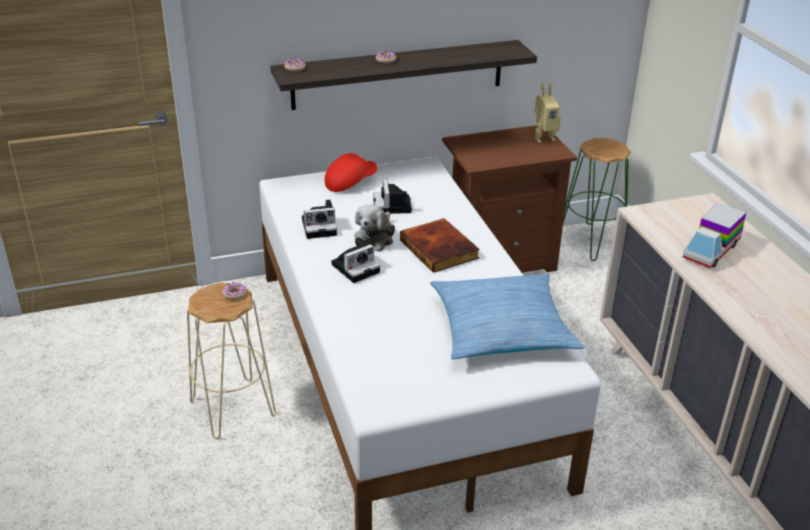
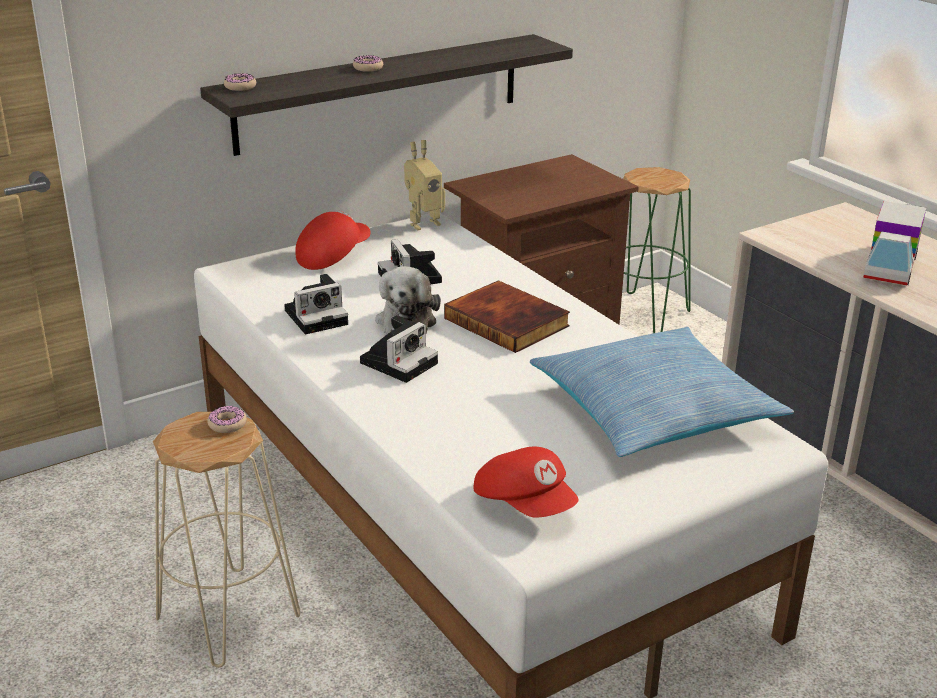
camera: 15 degrees left, 5 degrees down
toy robot [535,82,561,143] -> toy robot moved to [404,140,445,230]
none -> red cap [474,447,579,518]

